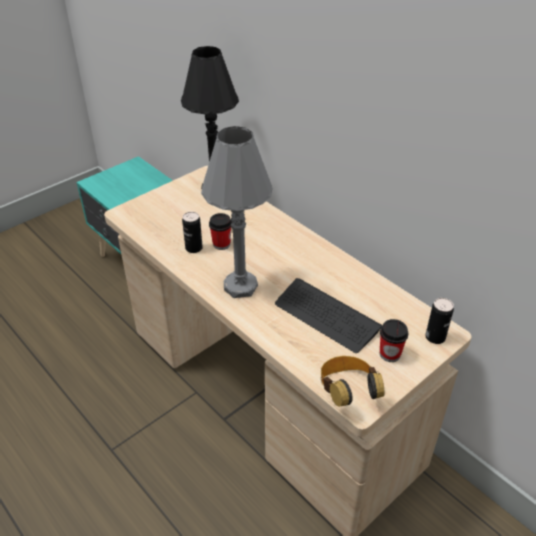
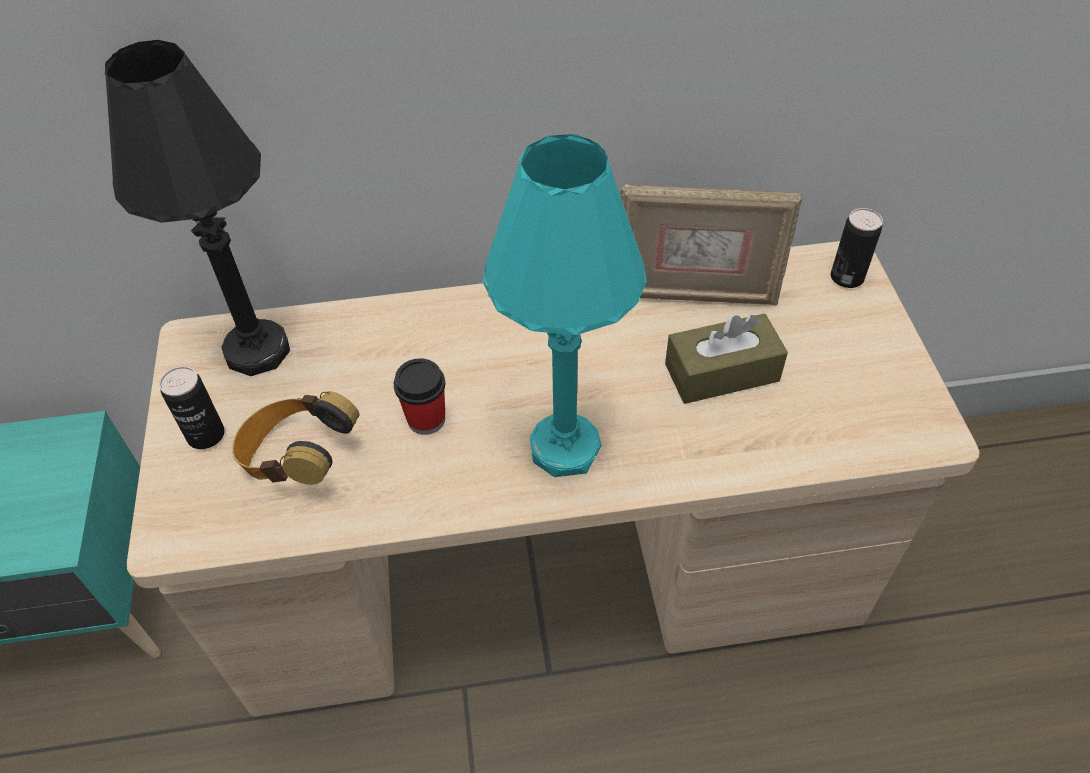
camera: 55 degrees left, 10 degrees up
can [182,212,203,253] -> can moved to [159,366,225,449]
grey table lamp [201,126,273,298] -> turquoise table lamp [483,134,647,477]
keyboard [275,278,382,353] -> brown tissue box [665,313,788,404]
headphones [321,356,384,407] -> headphones moved to [232,391,360,485]
cup [380,319,408,362] -> none
none -> picture frame [620,184,803,305]

